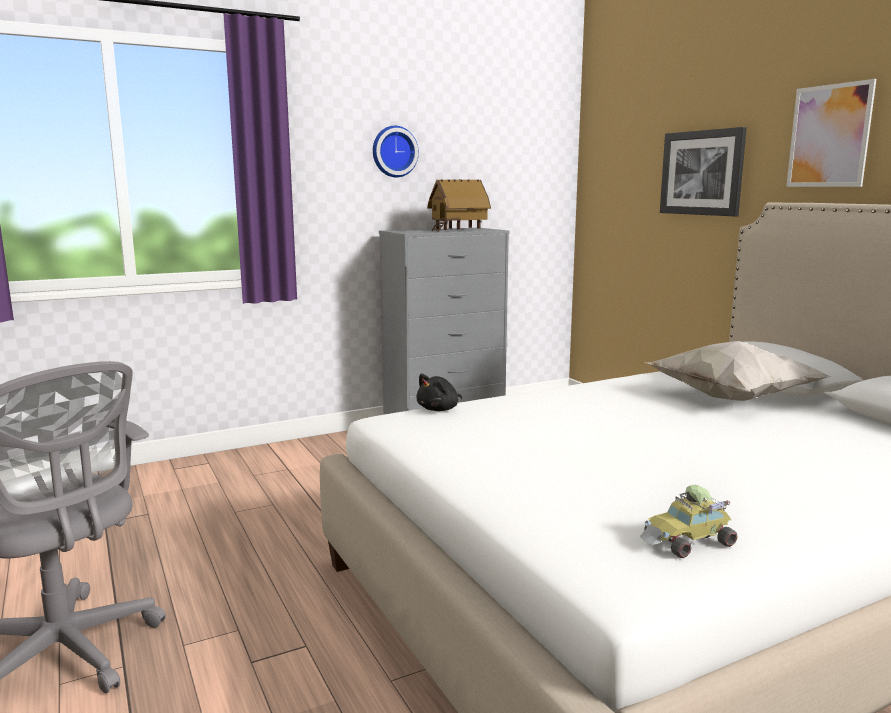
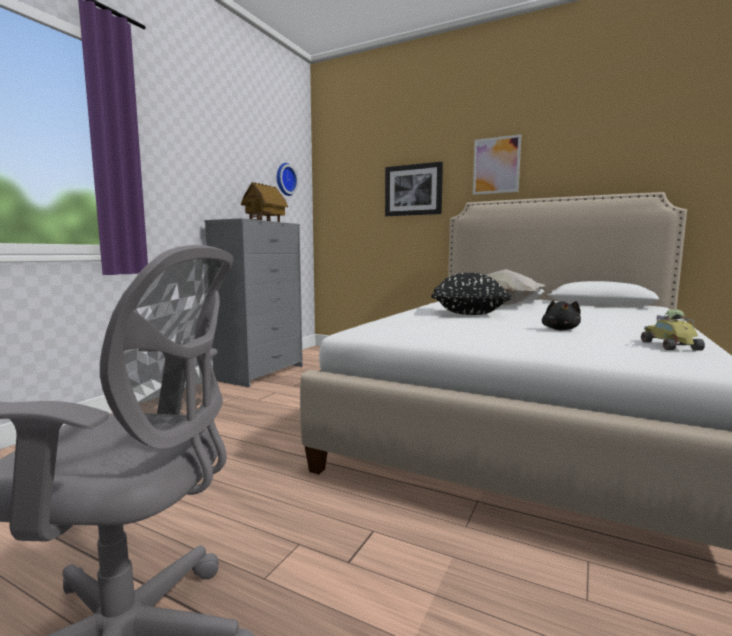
camera: 35 degrees left, 5 degrees down
wall clock [373,126,419,177] -> wall clock moved to [277,163,298,196]
black plush toy [416,374,462,411] -> black plush toy moved to [542,300,581,330]
toy car [640,485,737,558] -> toy car turned 150 degrees clockwise [641,309,705,351]
none -> black pillow [431,273,512,315]

